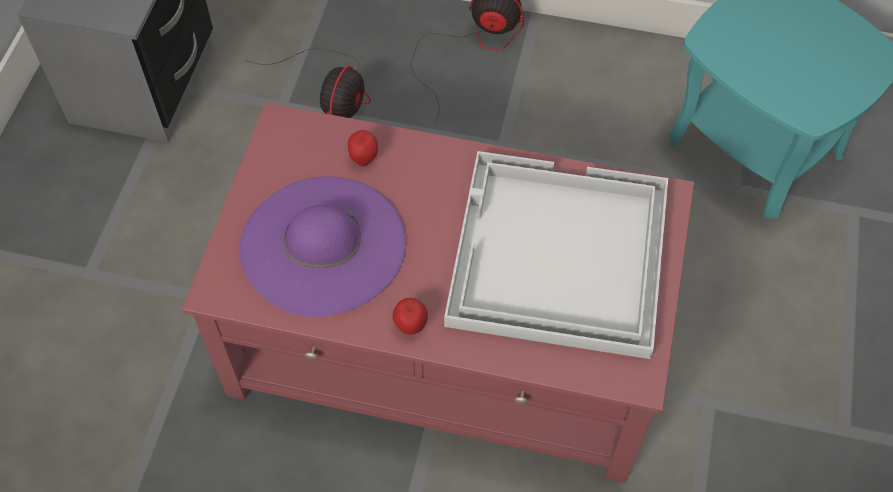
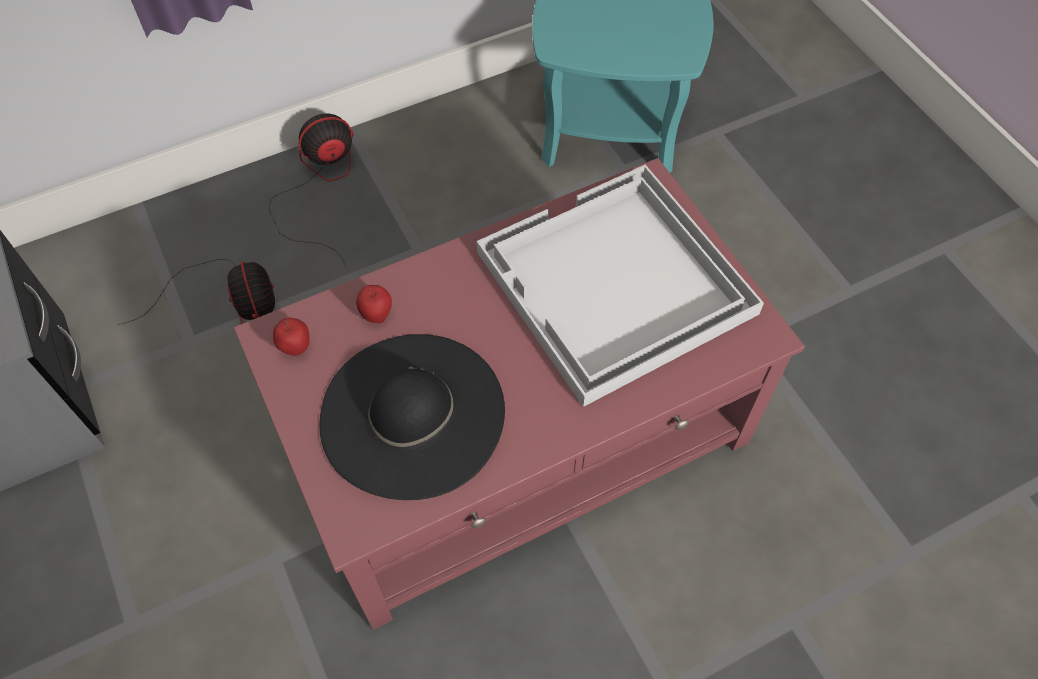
camera: 40 degrees left, 0 degrees up
purple hat [239,176,406,317] -> black hat [319,334,505,500]
apple [392,298,428,335] -> apple moved to [273,318,310,356]

